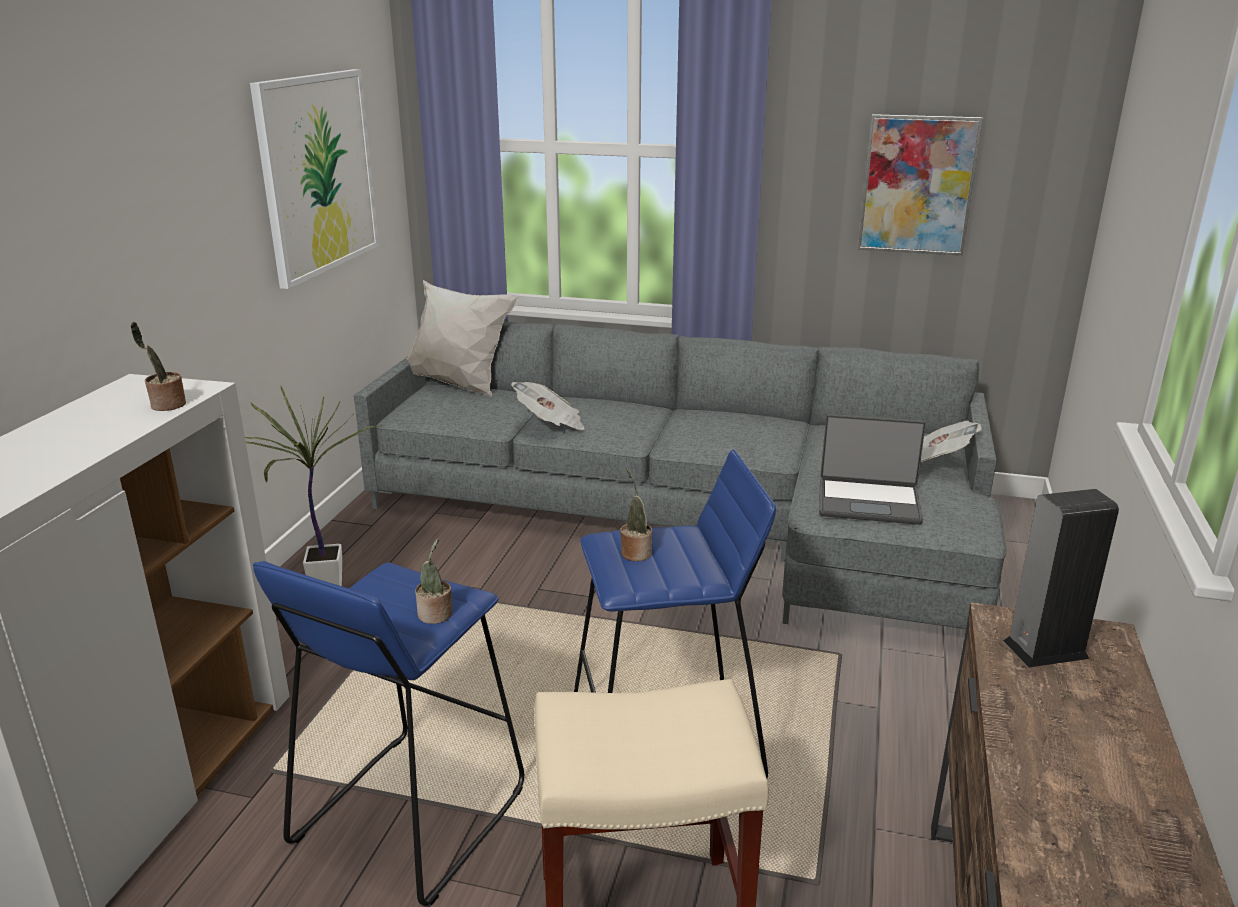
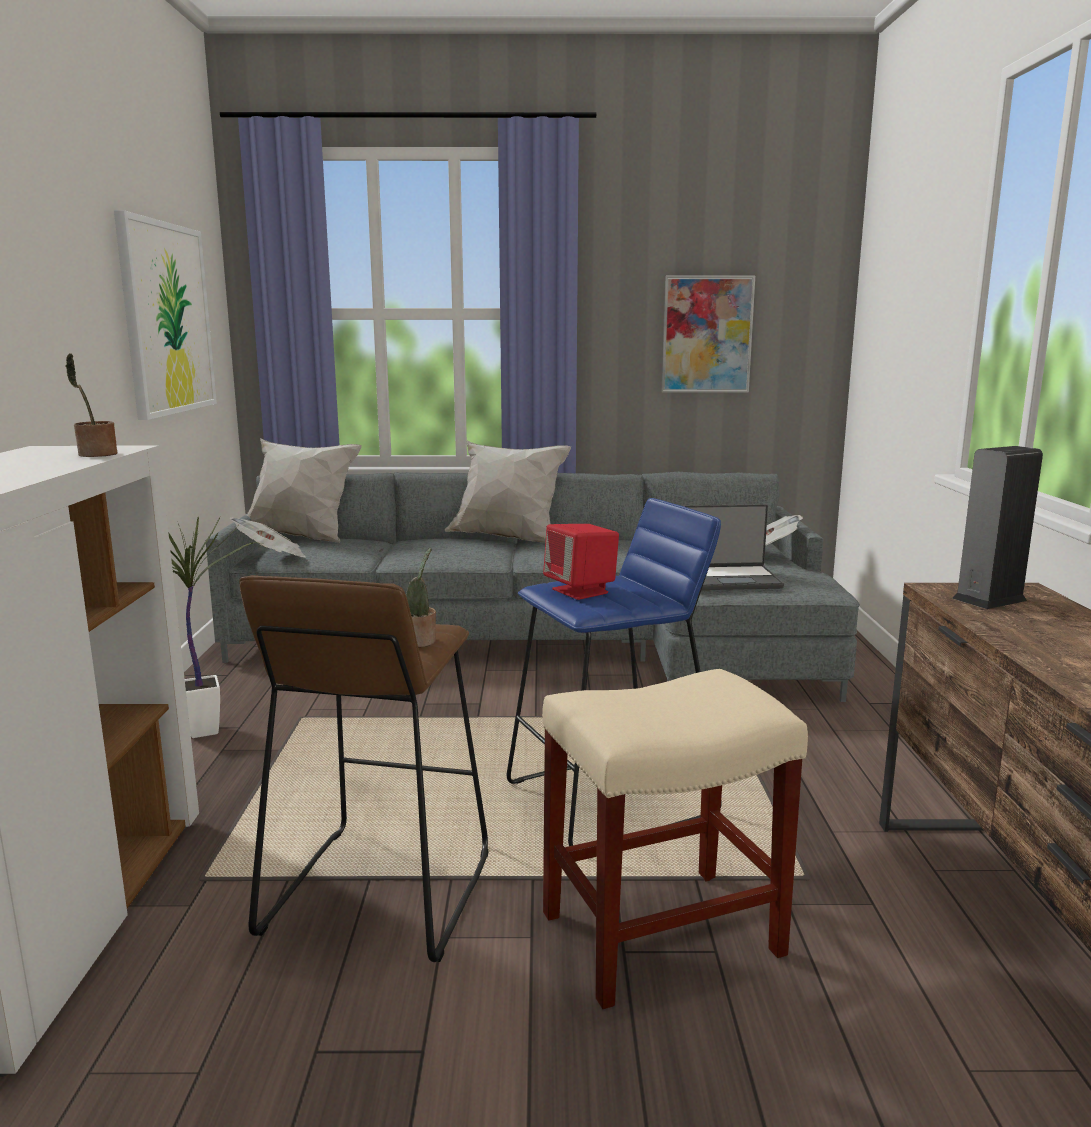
camera: 15 degrees left, 10 degrees down
blue stool [253,561,524,906] -> brown stool [239,575,488,962]
newspaper [511,382,585,430] -> newspaper moved to [230,518,307,558]
potted plant [620,468,652,561] -> red speaker [543,524,619,600]
none -> white pillow [445,440,571,543]

